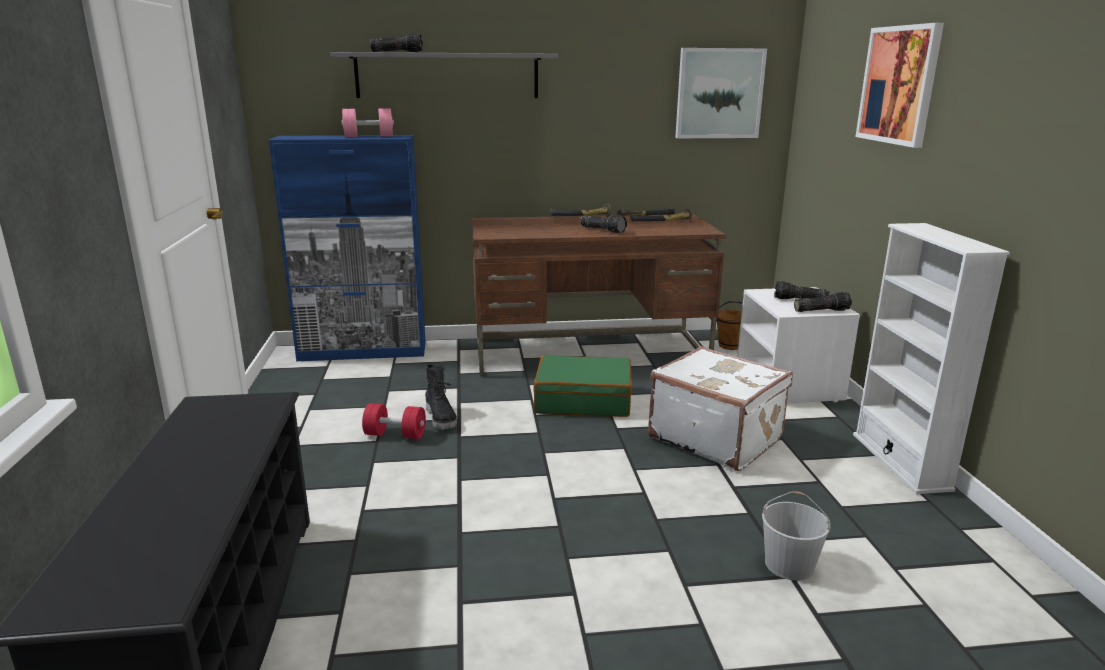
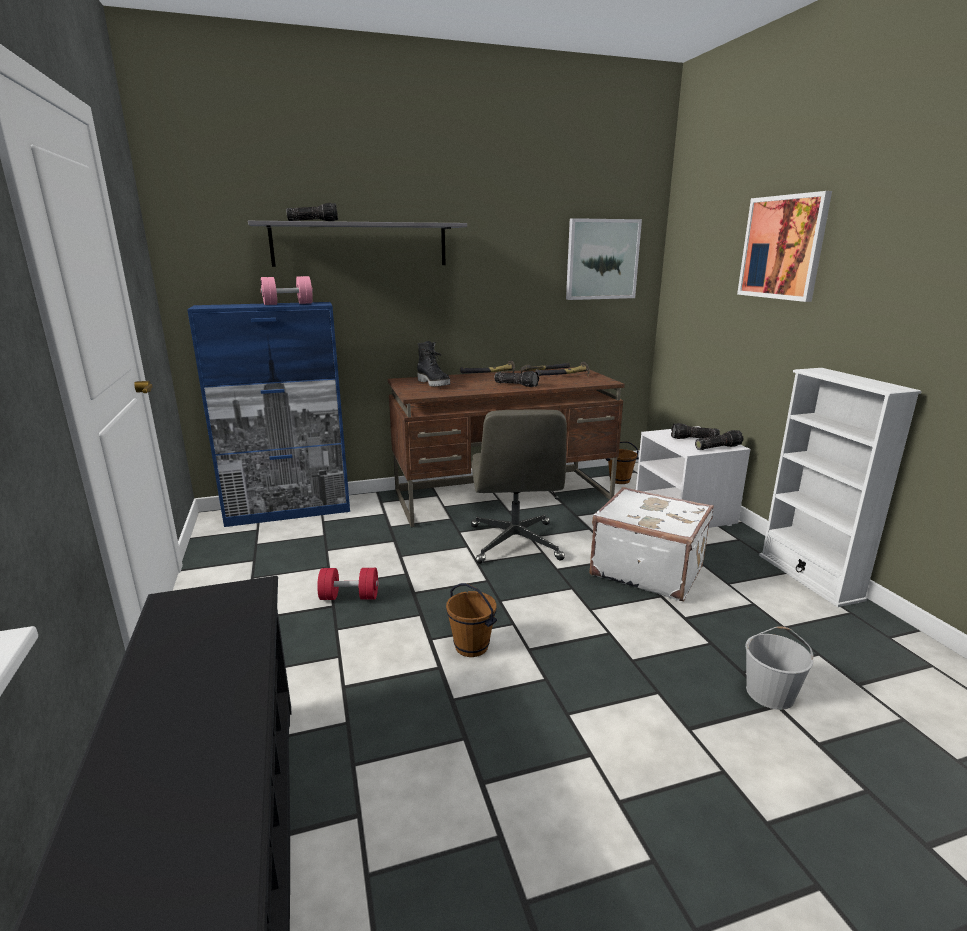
camera: 10 degrees left, 0 degrees up
black boot [425,364,457,429] -> black boot moved to [417,341,450,387]
green suitcase [533,355,632,417] -> grey office chair [471,409,567,564]
none -> brown bucket [446,583,497,657]

